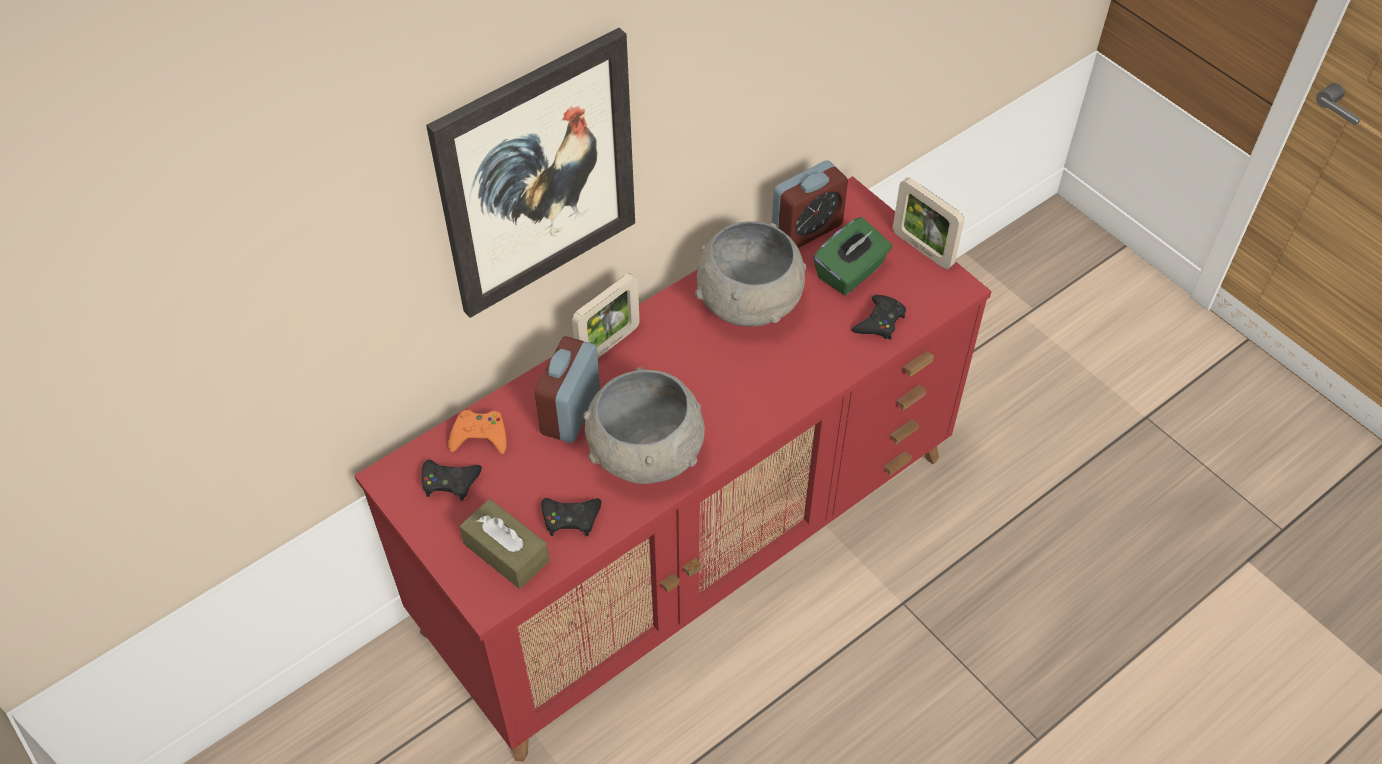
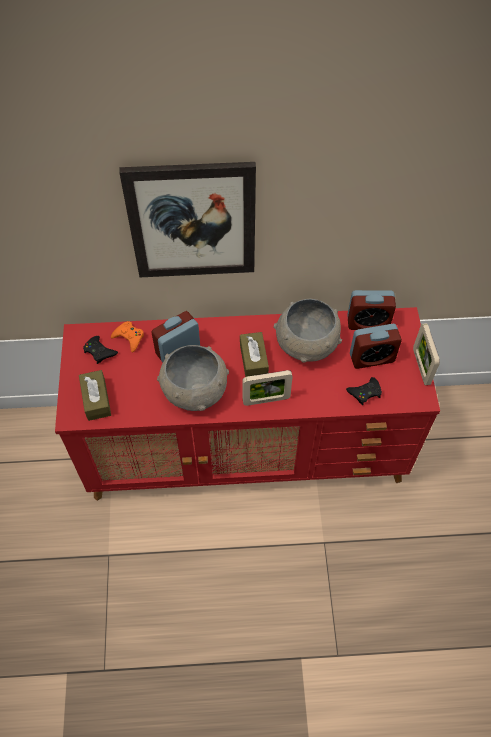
camera: 35 degrees right, 5 degrees up
black game controller [541,498,601,536] -> none
picture frame [572,273,640,358] -> picture frame moved to [242,370,293,406]
green tissue box [813,217,892,295] -> alarm clock [350,324,402,369]
none -> brown tissue box [240,332,269,377]

